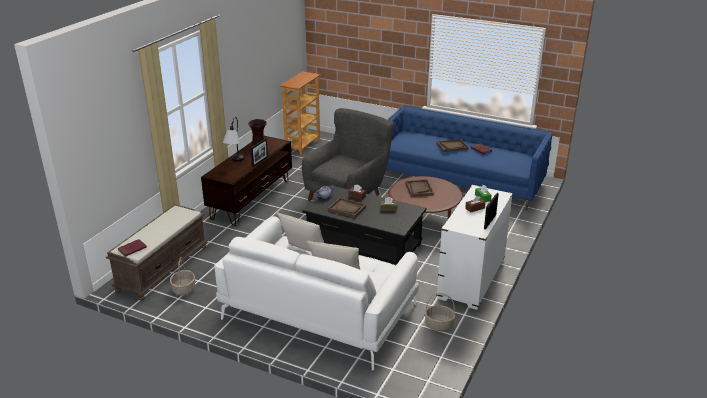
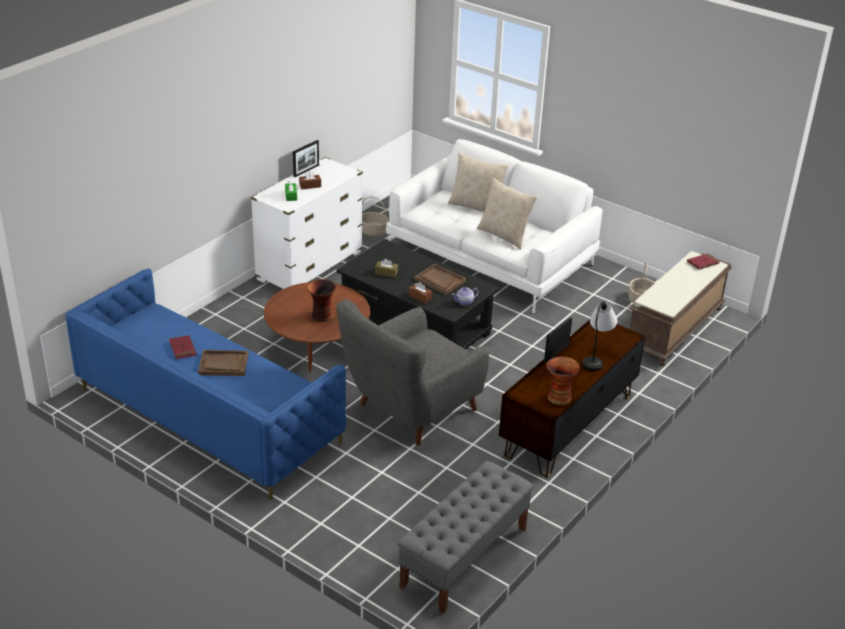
camera: 170 degrees left, 5 degrees up
bookcase [280,72,320,156] -> grey bench [397,461,534,614]
brown tray [405,179,434,197] -> vase [307,279,336,322]

